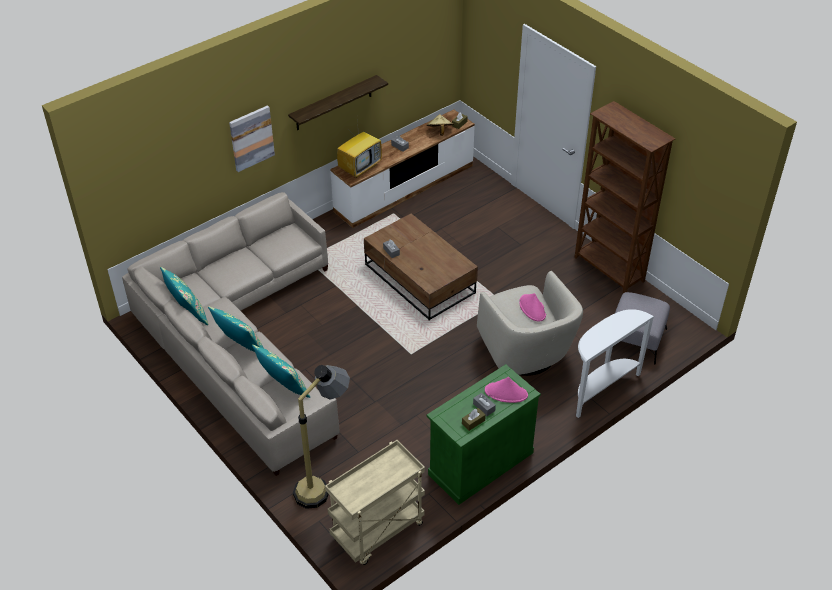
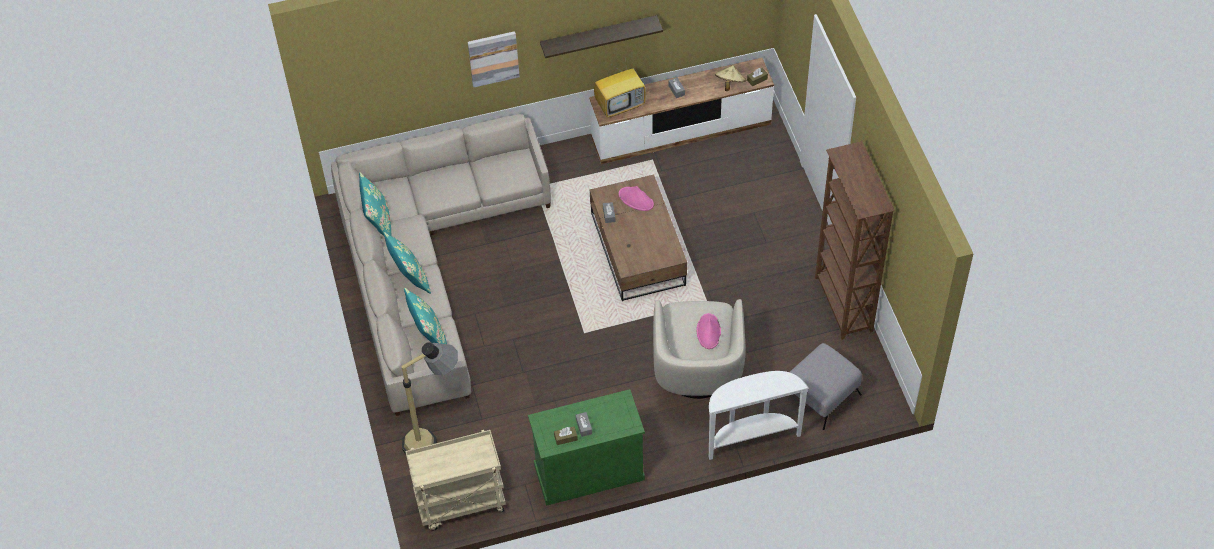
camera: 25 degrees right, 10 degrees up
pink hat [485,377,528,403] -> pink hat moved to [619,186,654,211]

